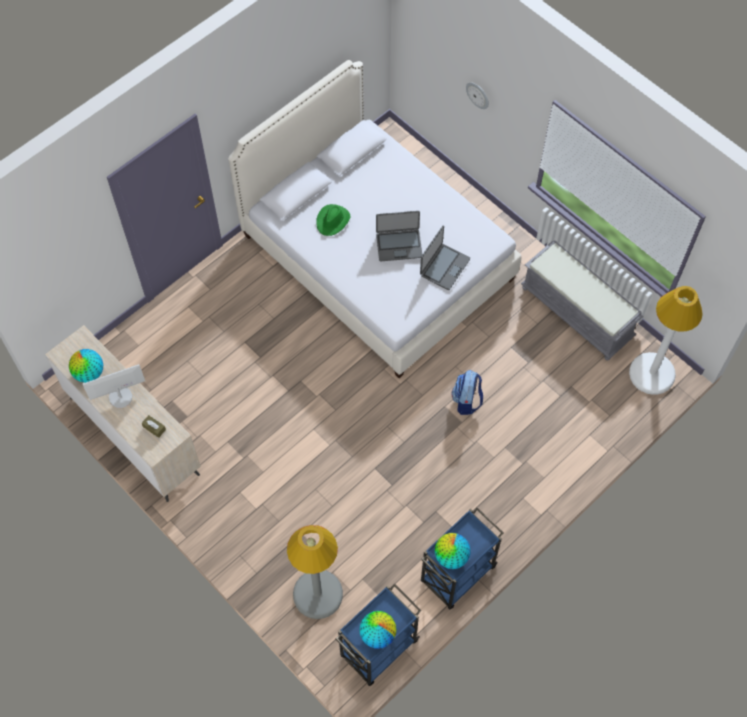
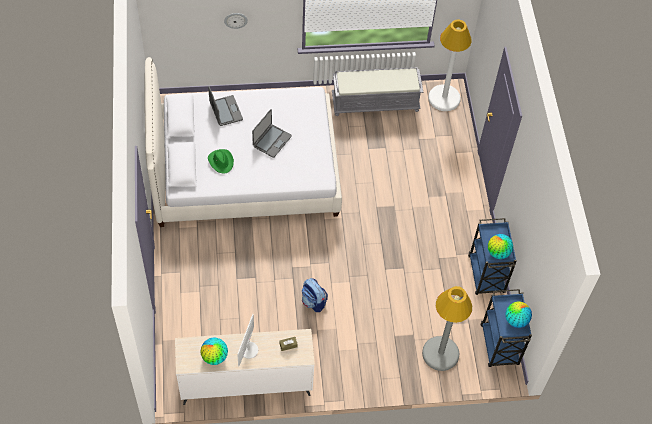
camera: 55 degrees left, 5 degrees down
laptop [420,226,470,290] -> laptop moved to [208,86,243,126]
backpack [451,370,483,415] -> backpack moved to [302,278,328,312]

